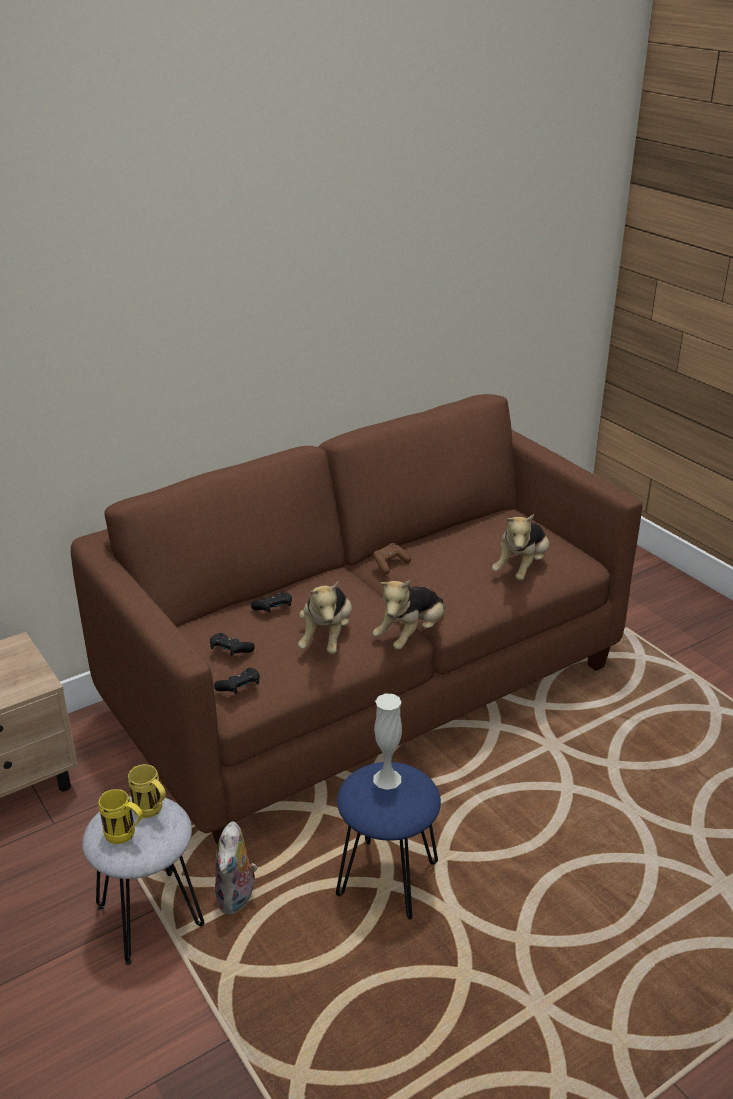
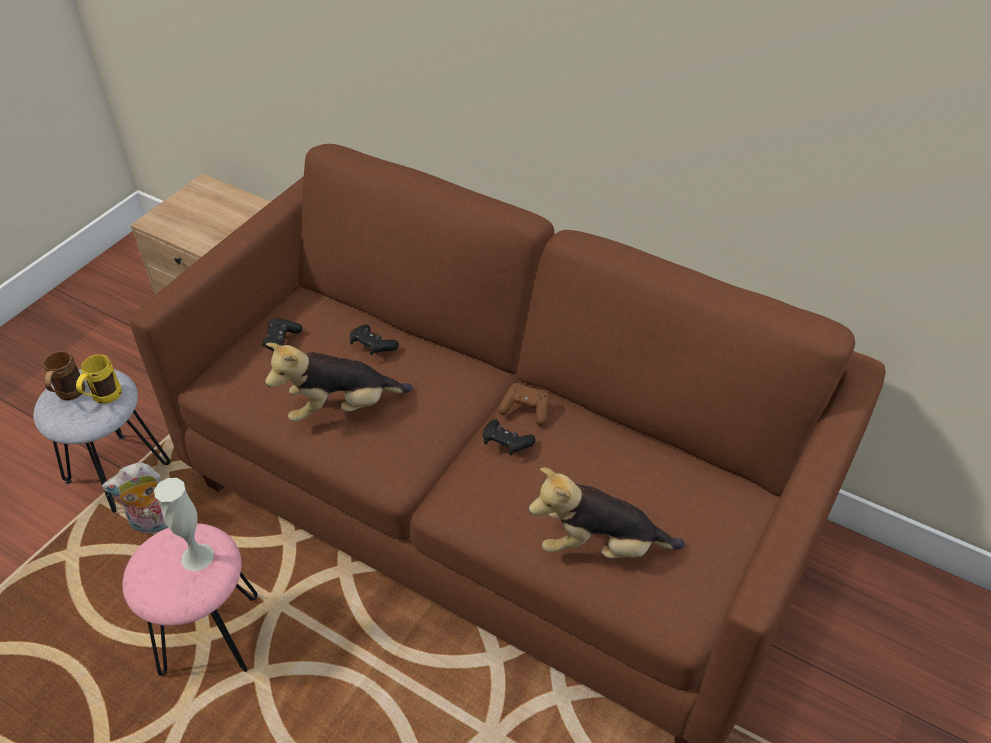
camera: 65 degrees right, 15 degrees up
yellow mug [98,789,143,844] -> brown mug [43,351,86,400]
black game controller [214,668,260,694] -> black game controller moved to [483,419,535,455]
blue stool [336,762,441,920] -> pink stool [123,523,258,676]
plush toy [373,580,445,650] -> none

